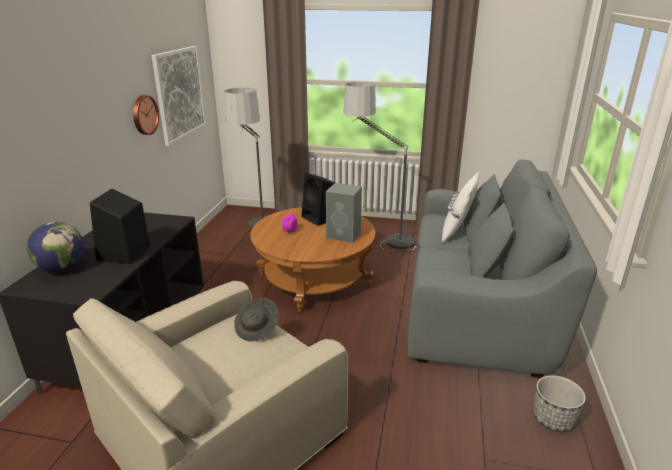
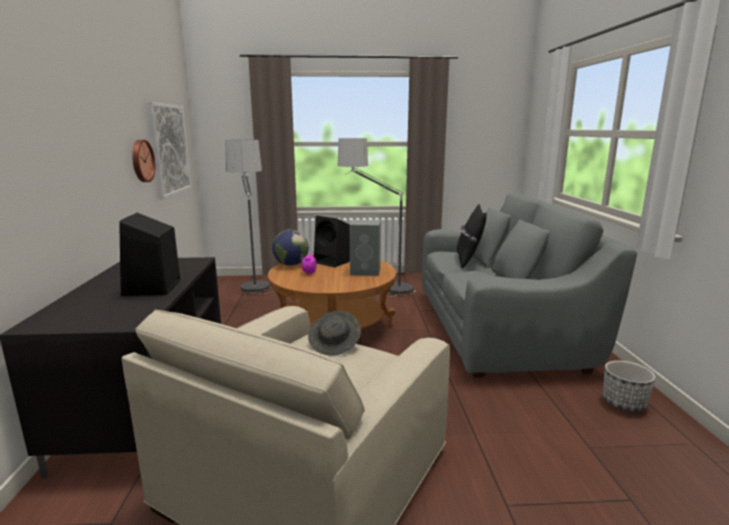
camera: 15 degrees left, 10 degrees down
globe [27,222,84,272] -> globe moved to [272,229,309,266]
white pillow [442,172,479,242] -> black pillow [457,204,487,268]

